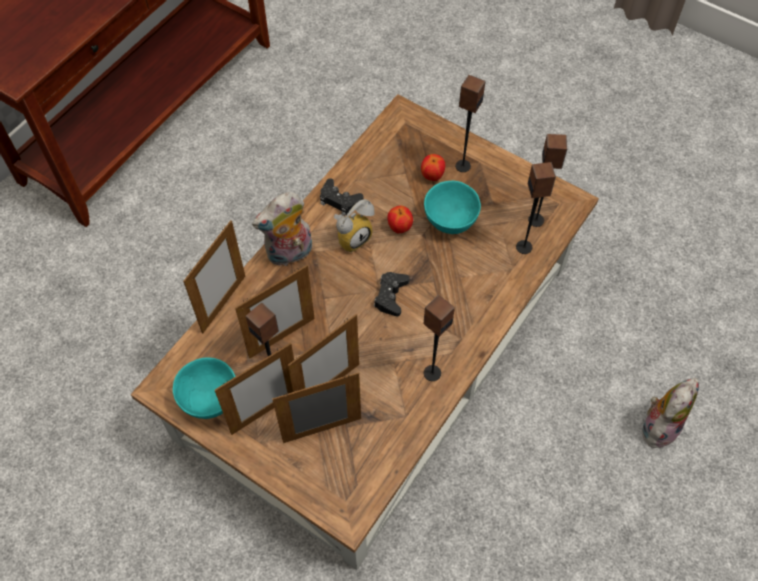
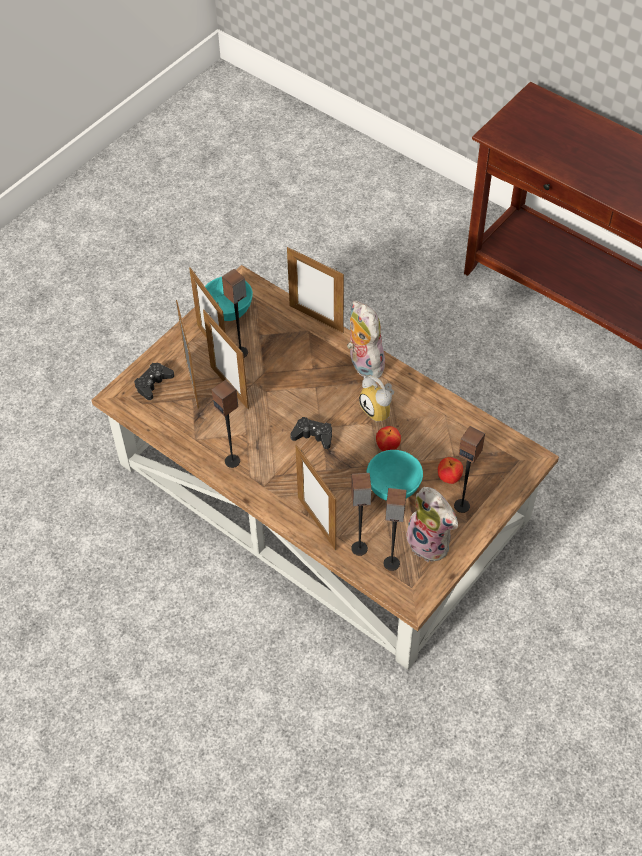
camera: 95 degrees right, 5 degrees down
picture frame [235,265,315,359] -> picture frame moved to [295,444,336,550]
black game controller [320,178,364,216] -> black game controller moved to [134,363,174,400]
plush toy [642,378,699,448] -> plush toy moved to [406,487,458,562]

